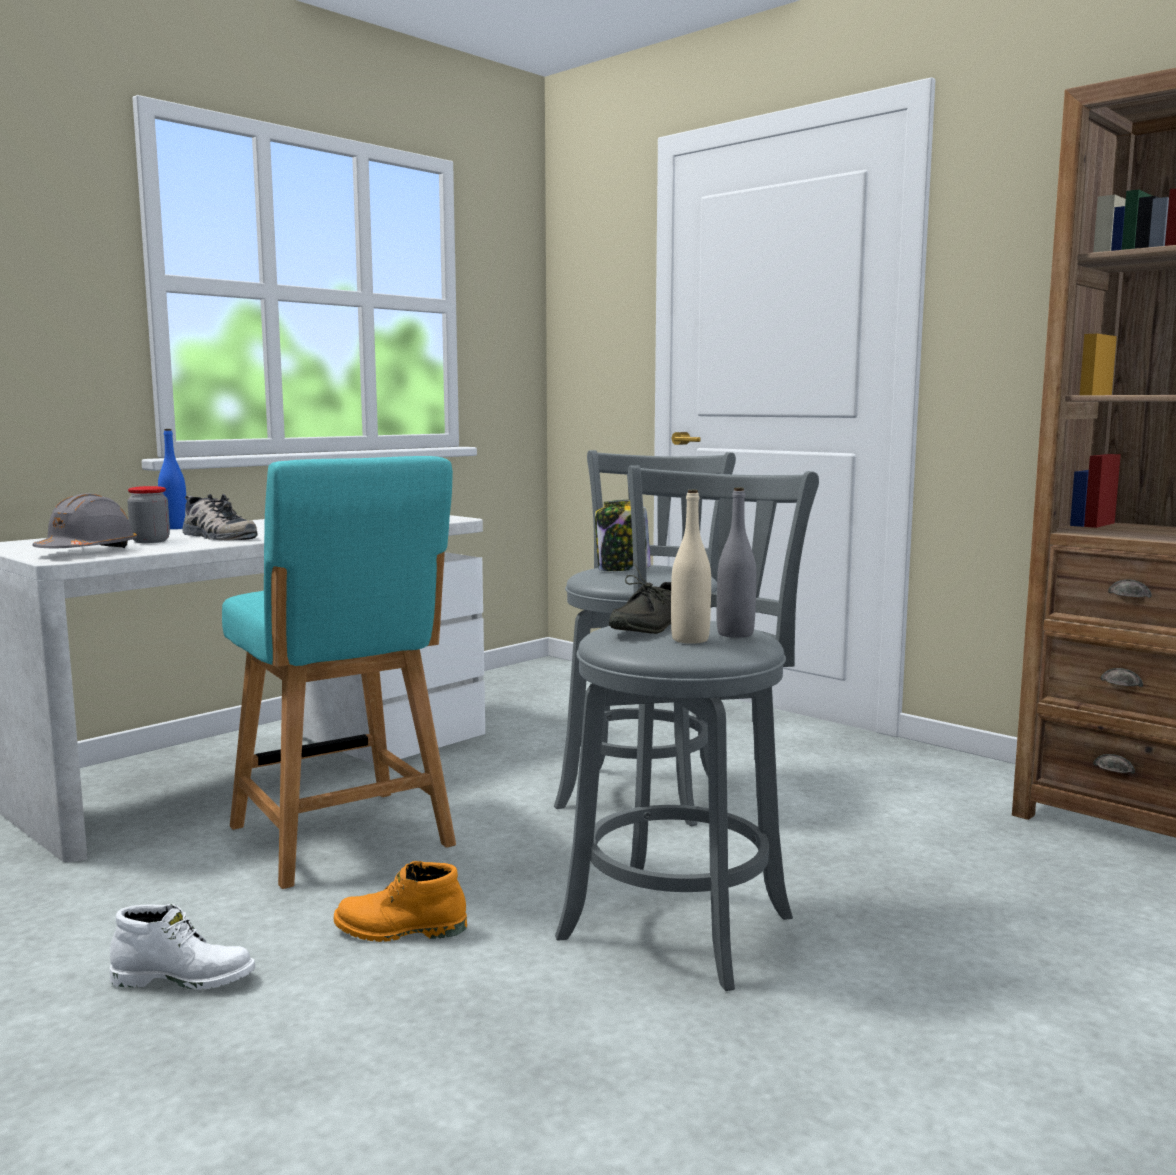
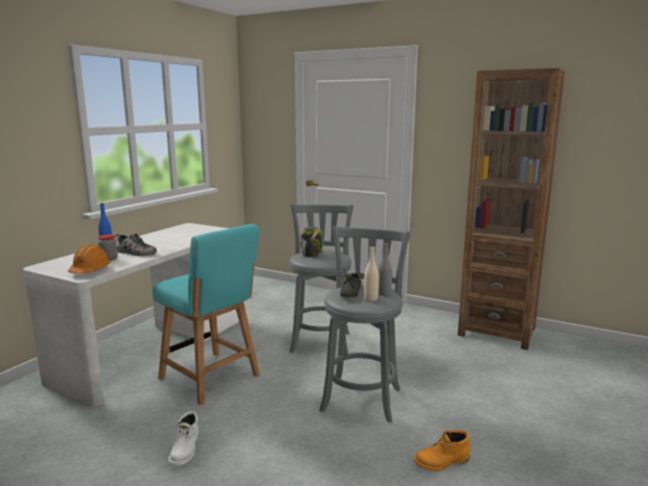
camera: 15 degrees left, 5 degrees up
grey hard hat [32,493,137,548] -> orange hard hat [68,244,110,274]
white boot [110,904,255,989] -> white boot turned 105 degrees clockwise [168,411,199,466]
orange boot [334,861,467,942] -> orange boot moved to [414,430,470,471]

